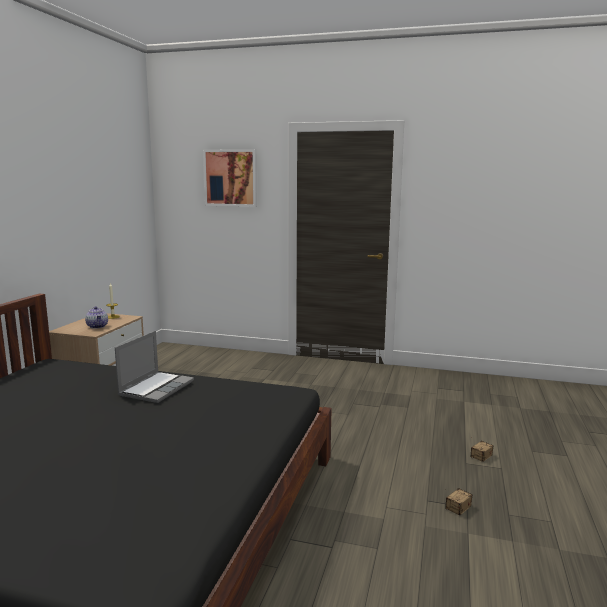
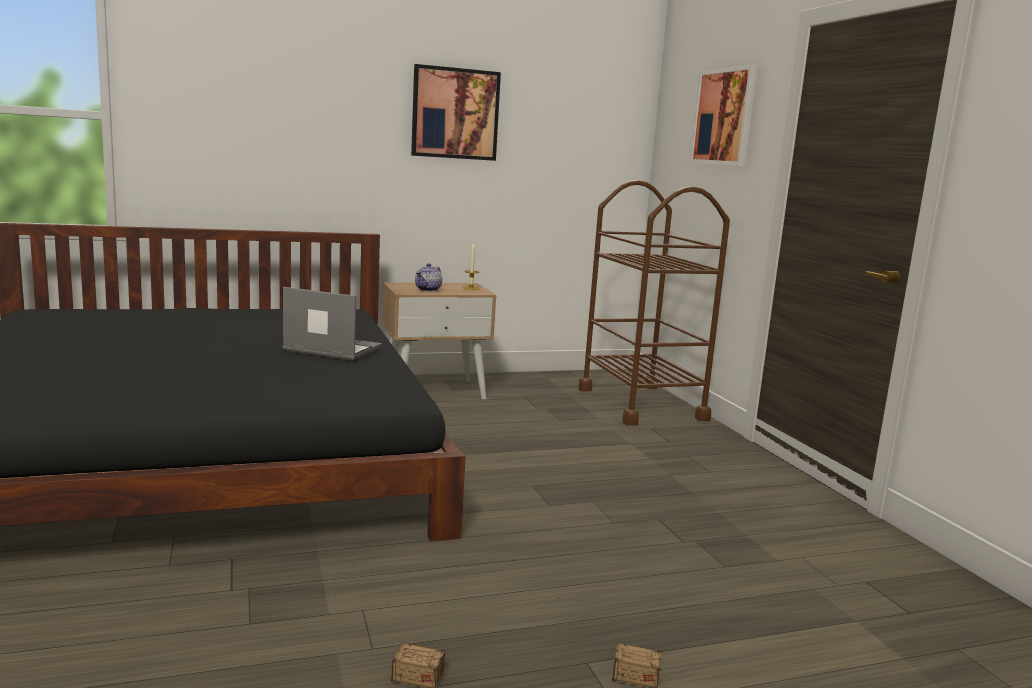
camera: 55 degrees right, 0 degrees up
laptop [115,331,194,403] -> laptop turned 150 degrees counterclockwise [283,287,382,361]
none -> picture [411,64,501,161]
none -> brown cart [578,180,730,425]

